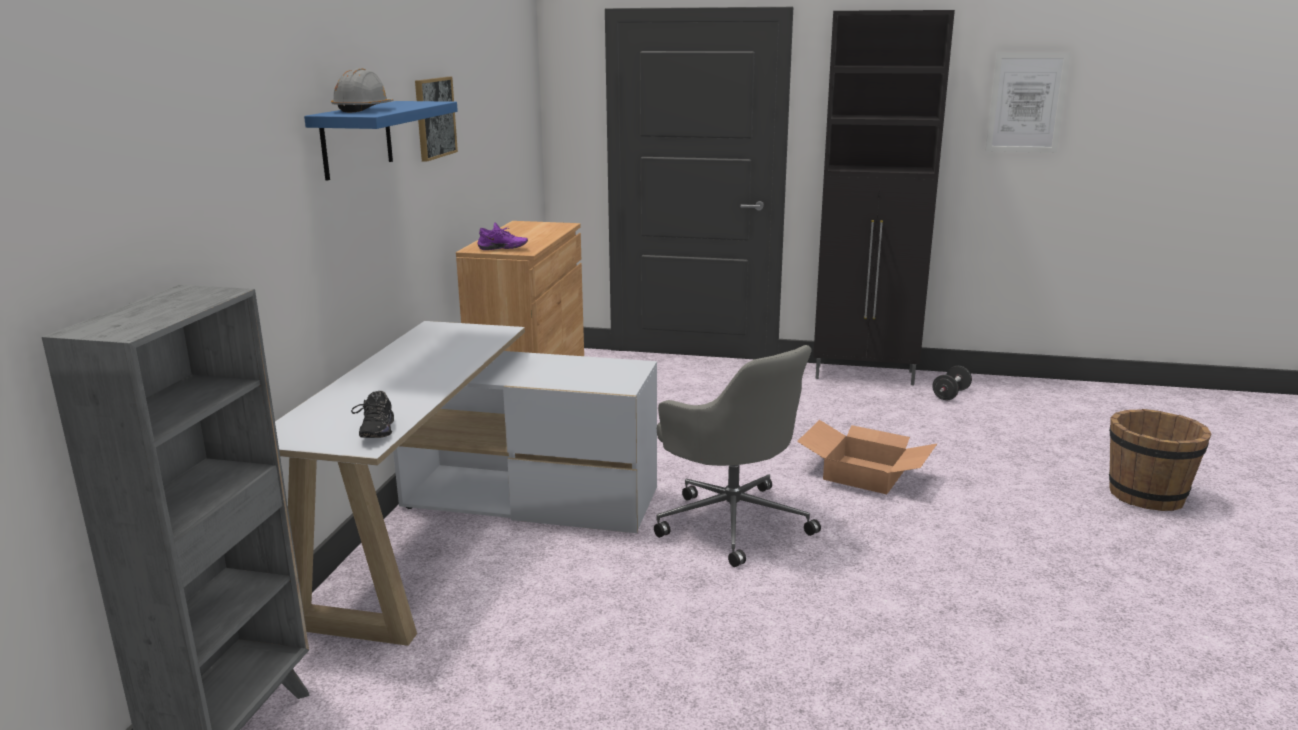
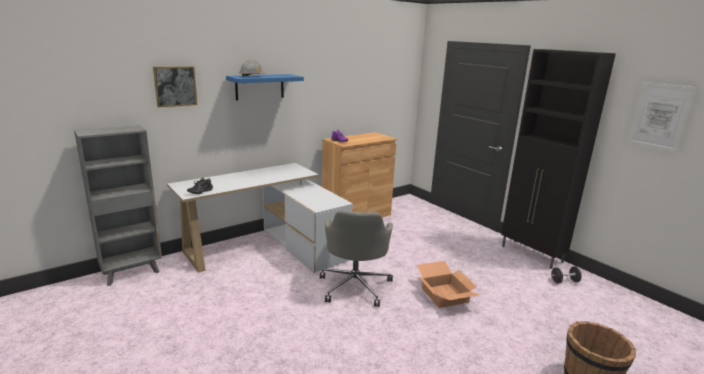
camera: 40 degrees right, 0 degrees up
picture [415,77,458,162] -> picture moved to [153,66,197,108]

